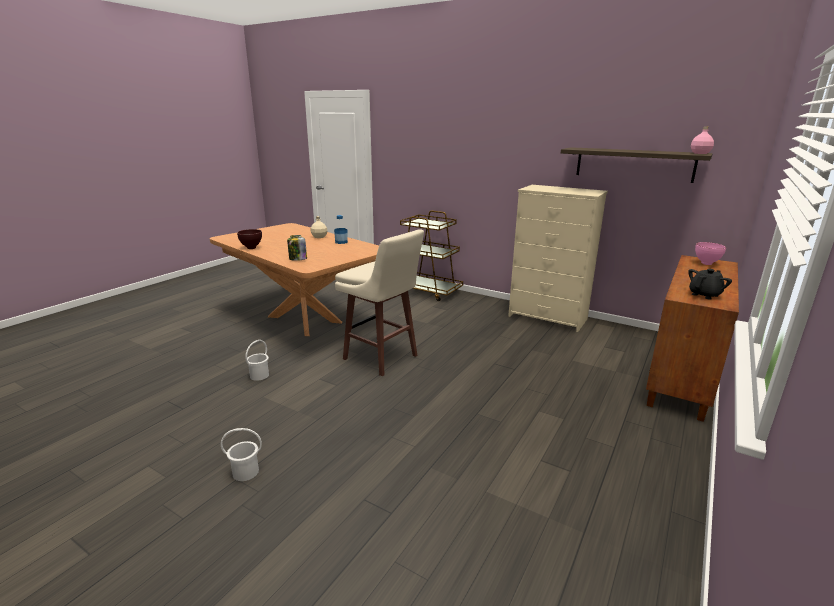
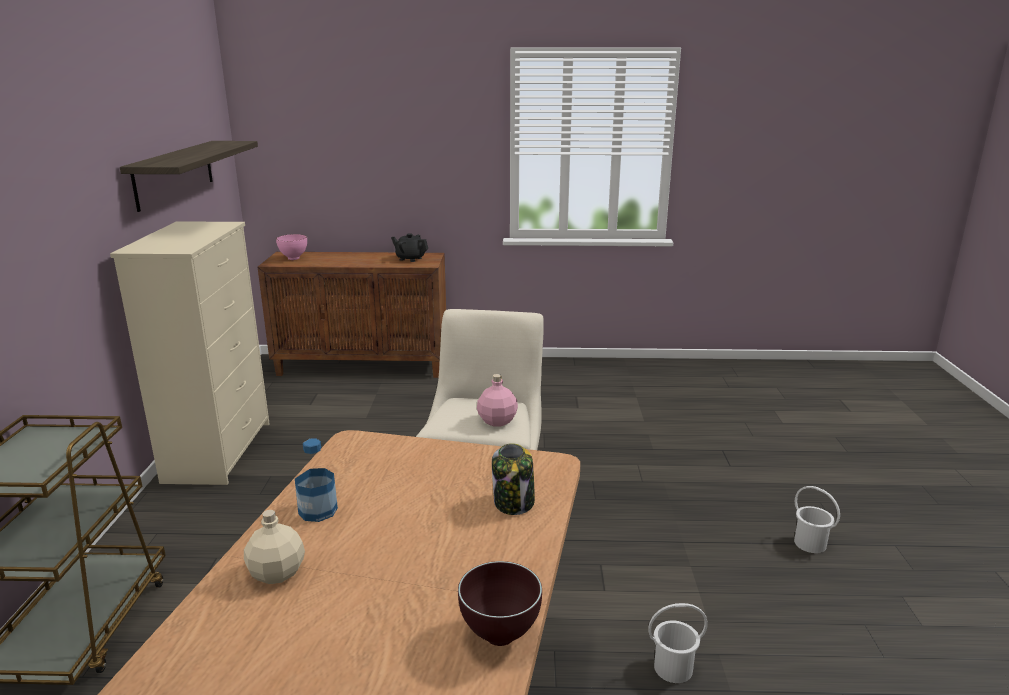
camera: 120 degrees left, 0 degrees up
pink bottle [691,127,714,154] -> pink bottle moved to [477,374,518,427]

